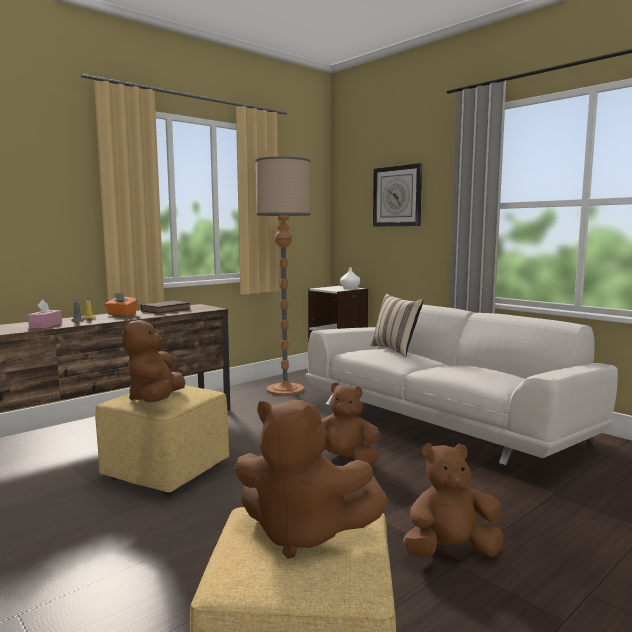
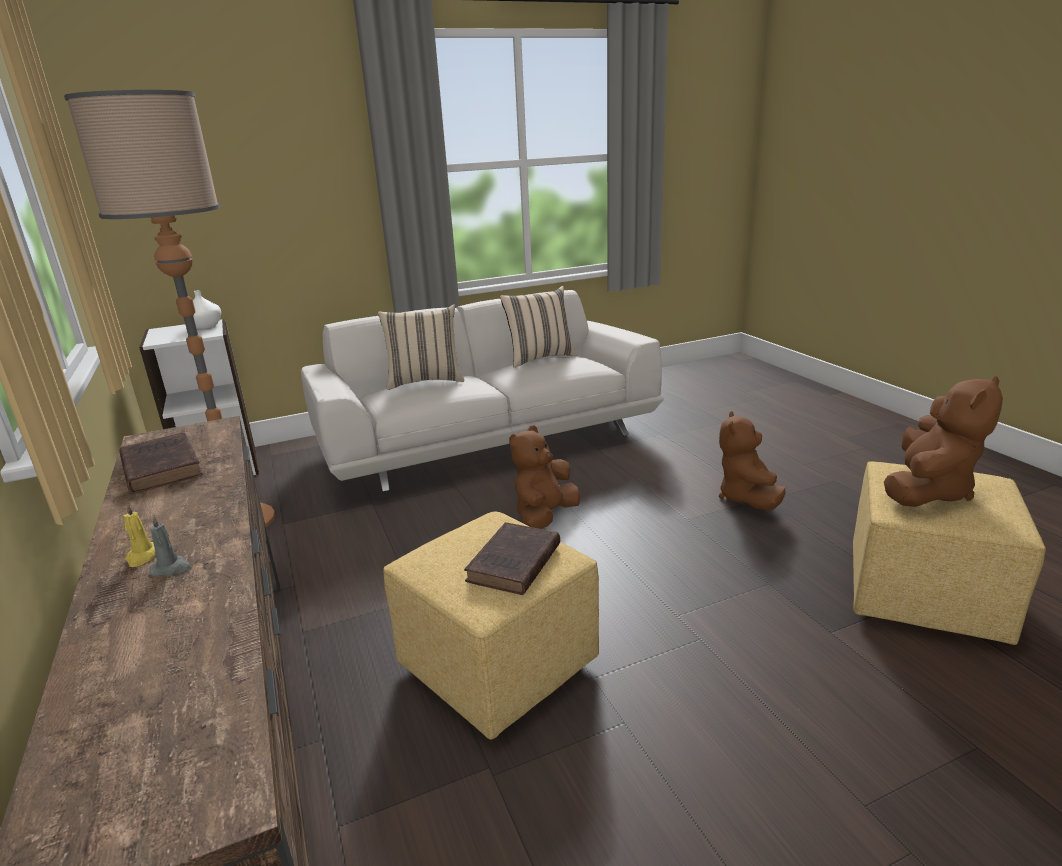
camera: 70 degrees left, 15 degrees up
pink tissue box [28,300,62,328] -> none
orange tissue box [104,293,138,316] -> none
brown plush toy [122,318,185,402] -> brown book [464,522,560,595]
wall clock [373,163,422,226] -> none
none -> beige pillow [500,286,577,368]

